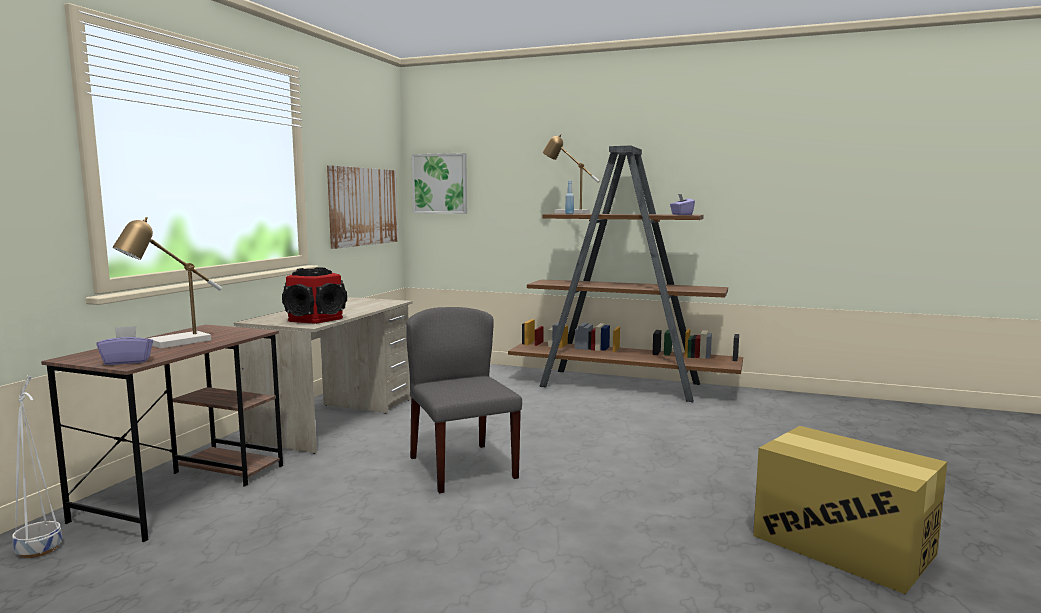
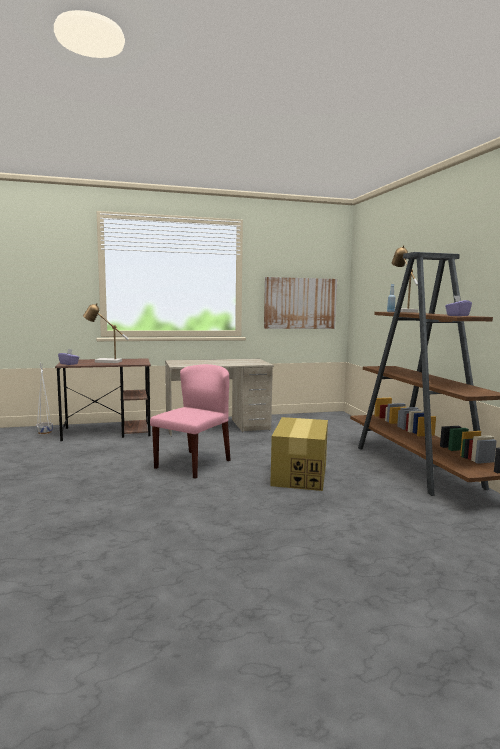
camera: 55 degrees right, 0 degrees up
speaker [282,267,347,324] -> none
grey chair [406,307,522,493] -> pink chair [150,364,231,479]
picture [411,153,467,214] -> none
cardboard box [753,426,947,594] -> cardboard box moved to [270,417,328,491]

